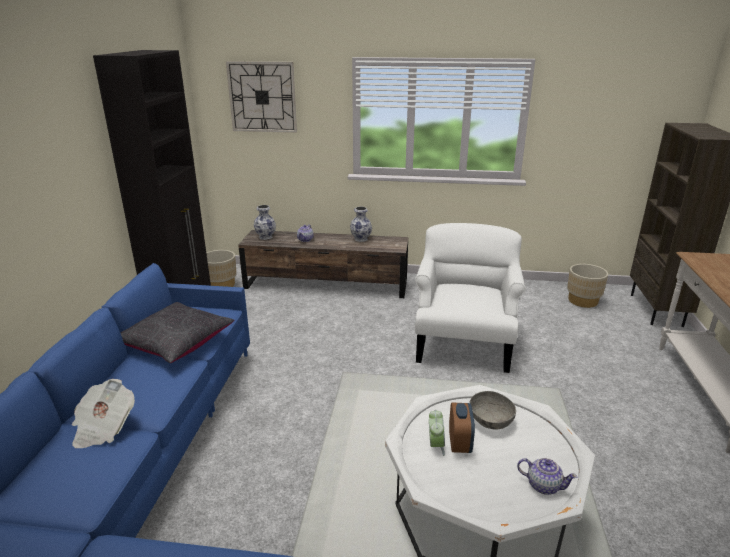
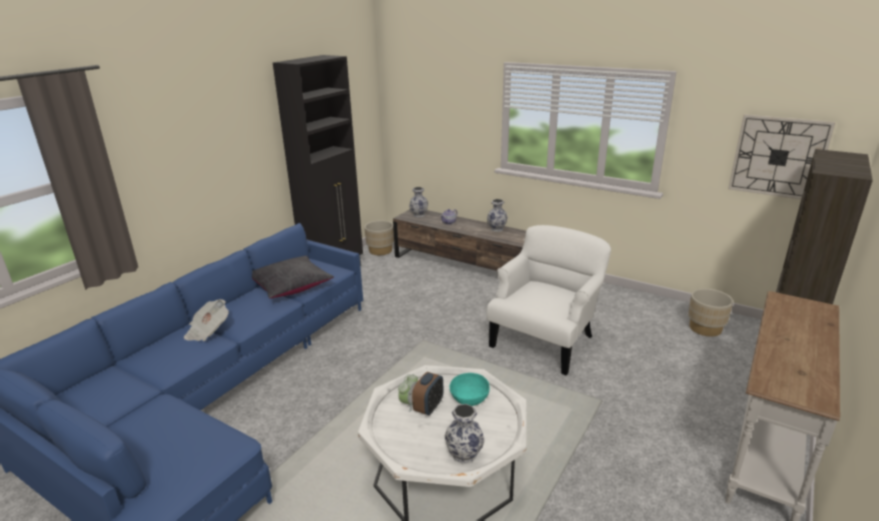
camera: 25 degrees right, 0 degrees up
wall clock [226,61,297,133] -> wall clock moved to [728,115,835,200]
grey bowl [470,391,516,430] -> turquoise bowl [450,373,490,406]
teapot [517,458,577,495] -> vase [445,404,485,464]

